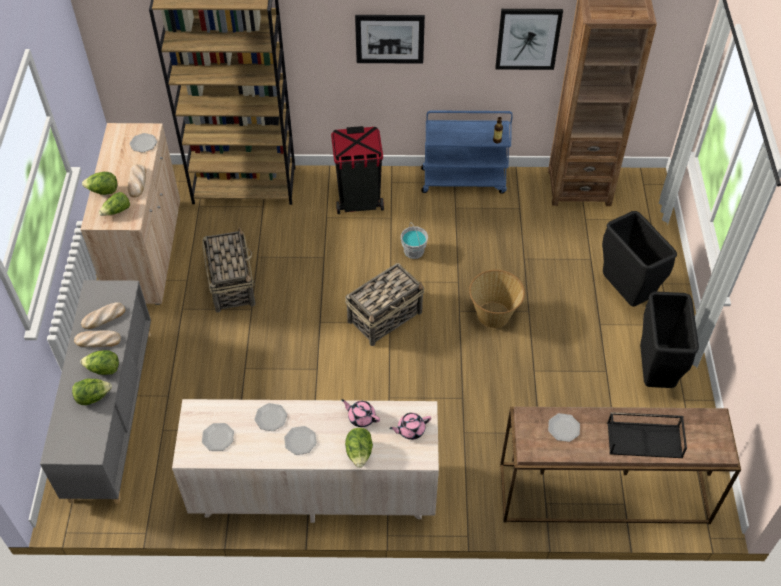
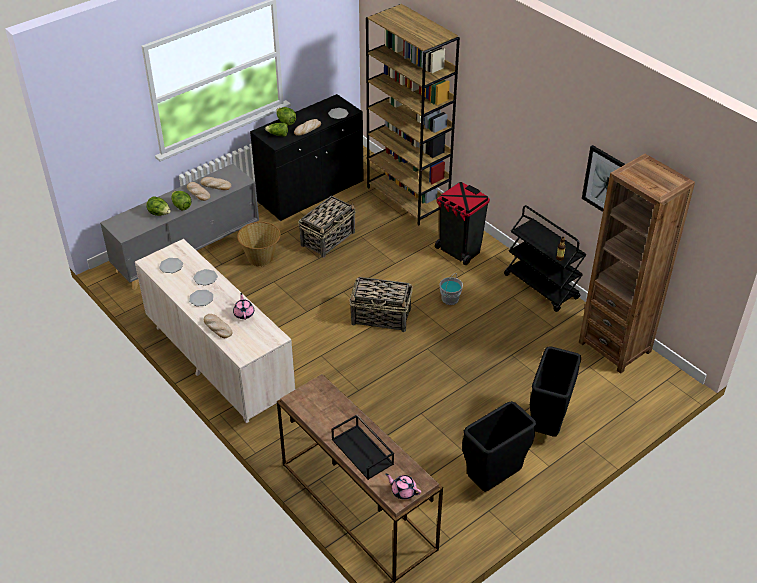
camera: 50 degrees right, 10 degrees down
beige cabinet [80,123,180,305] -> black cabinet [250,94,364,221]
lettuce [345,428,373,468] -> bread [204,314,233,338]
picture [355,15,425,64] -> none
pink teapot [389,413,431,440] -> pink teapot moved to [386,474,421,500]
blue cart [421,110,513,194] -> black cart [504,205,586,312]
basket [469,270,525,328] -> basket moved to [237,222,281,267]
plate [548,413,580,442] -> none

